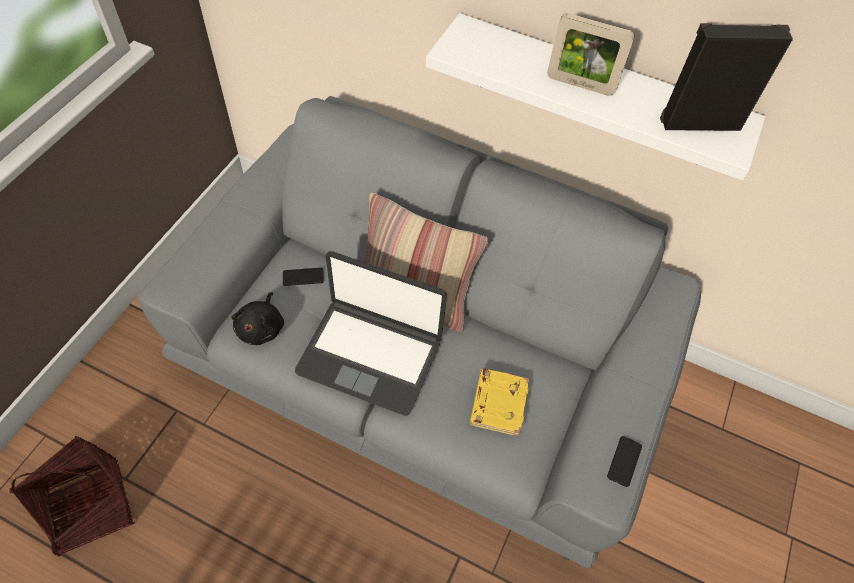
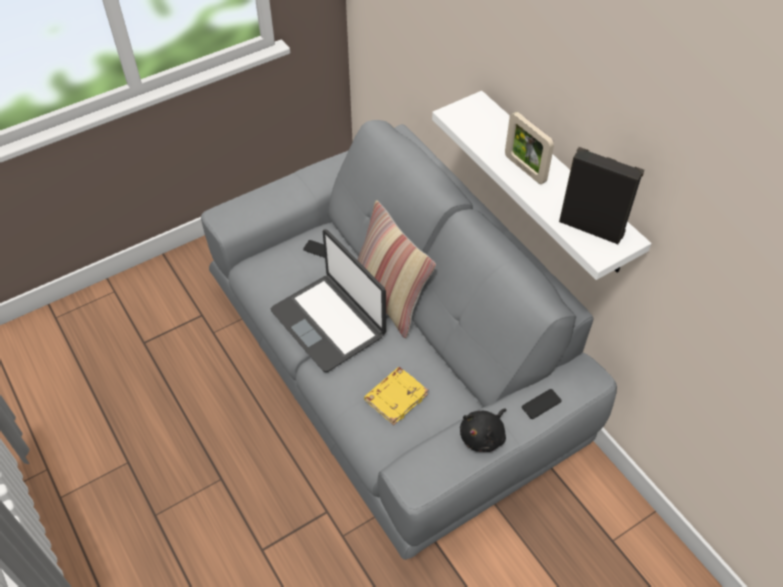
camera: 35 degrees right, 5 degrees down
basket [9,436,135,556] -> none
black plush toy [231,292,284,345] -> black plush toy moved to [460,408,506,452]
phone [607,436,642,487] -> phone moved to [522,389,562,419]

